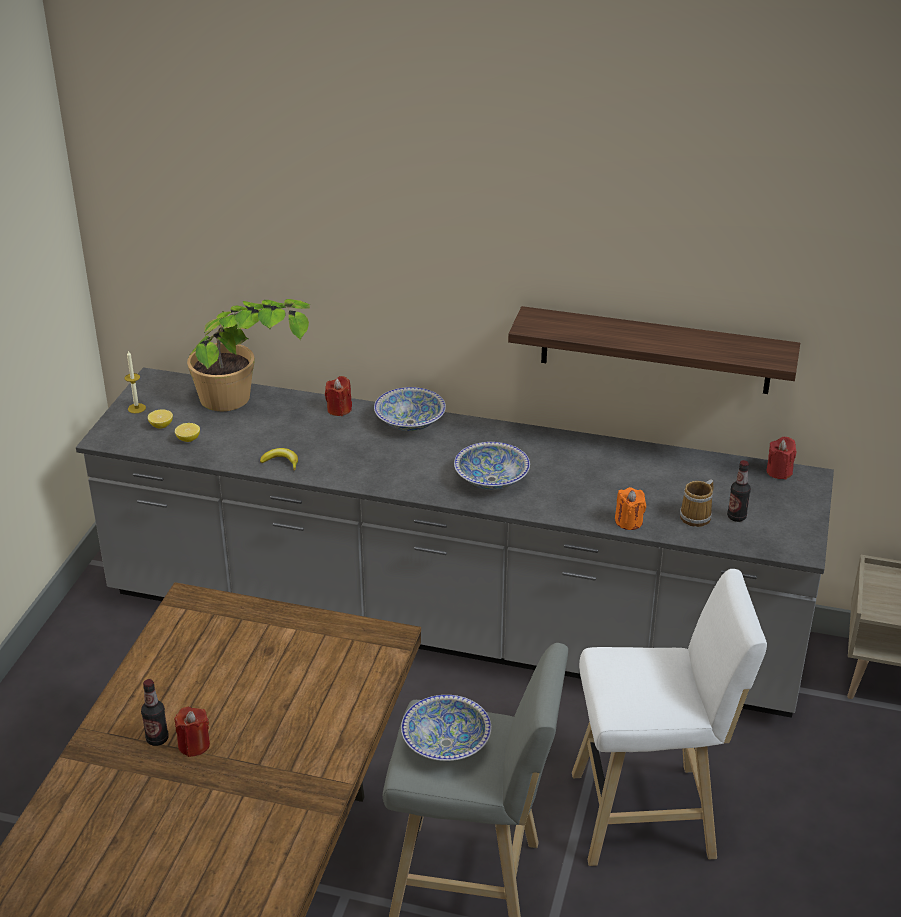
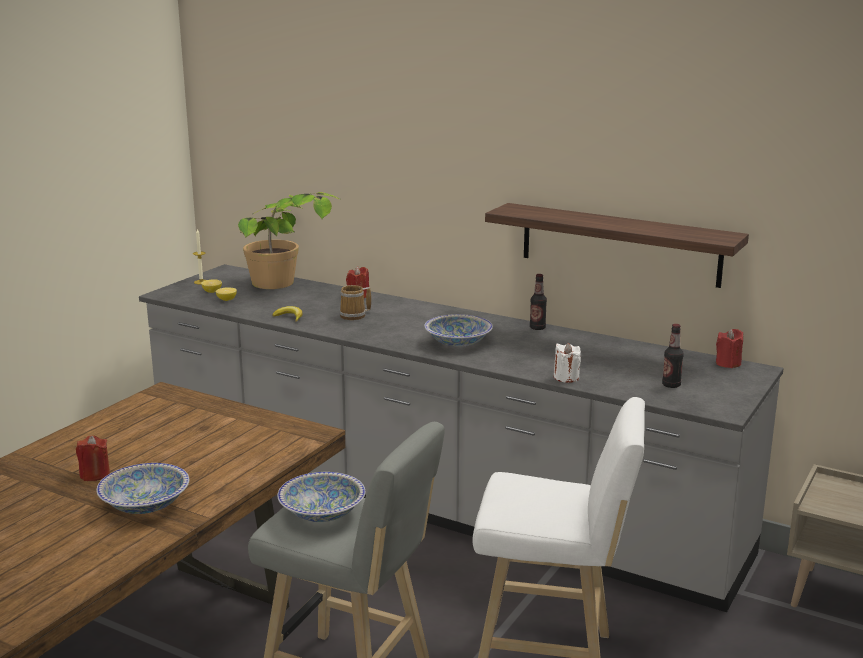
camera: 15 degrees right, 15 degrees down
bottle [141,679,169,746] -> bottle moved to [530,274,547,330]
bowl [374,387,446,431] -> bowl moved to [97,463,189,514]
orange candle [615,487,646,530] -> white candle [554,343,581,383]
mug [680,479,713,527] -> mug moved to [340,285,371,320]

